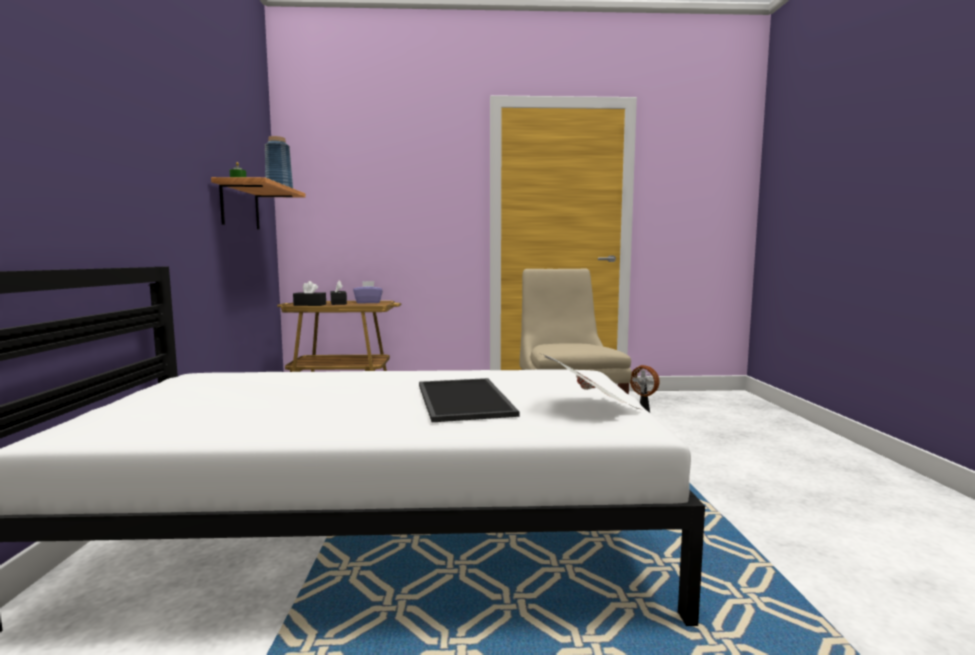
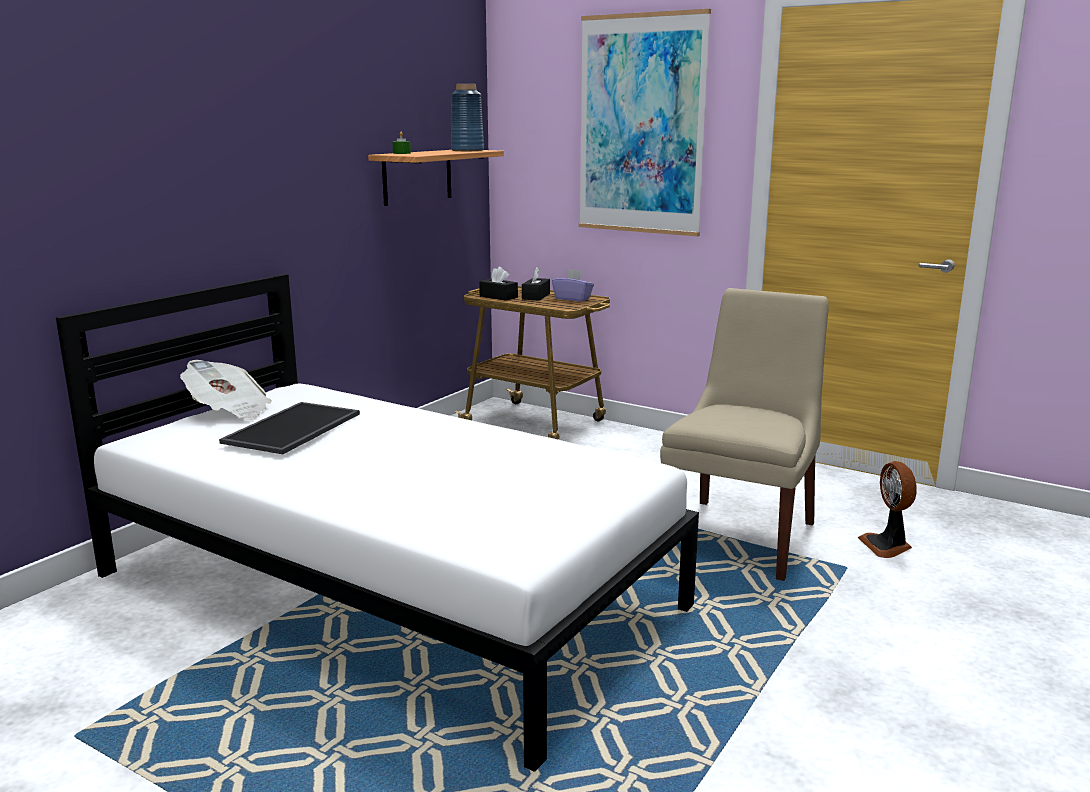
camera: 35 degrees right, 10 degrees up
tray [419,378,519,422] -> tray moved to [219,402,360,454]
newspaper [542,354,639,409] -> newspaper moved to [180,360,272,420]
none -> picture [579,9,711,237]

